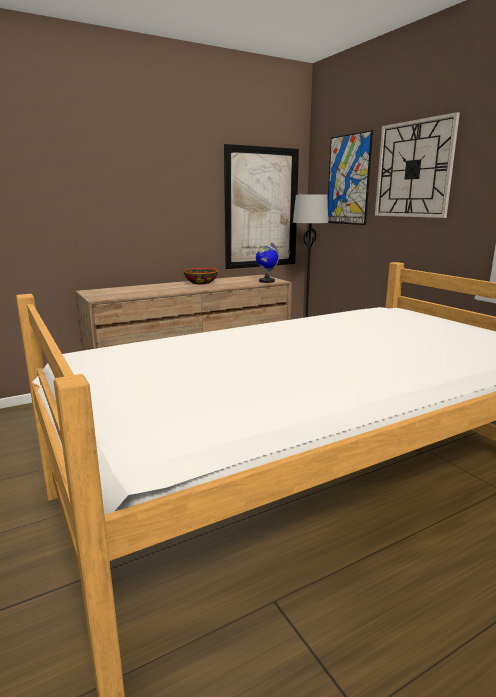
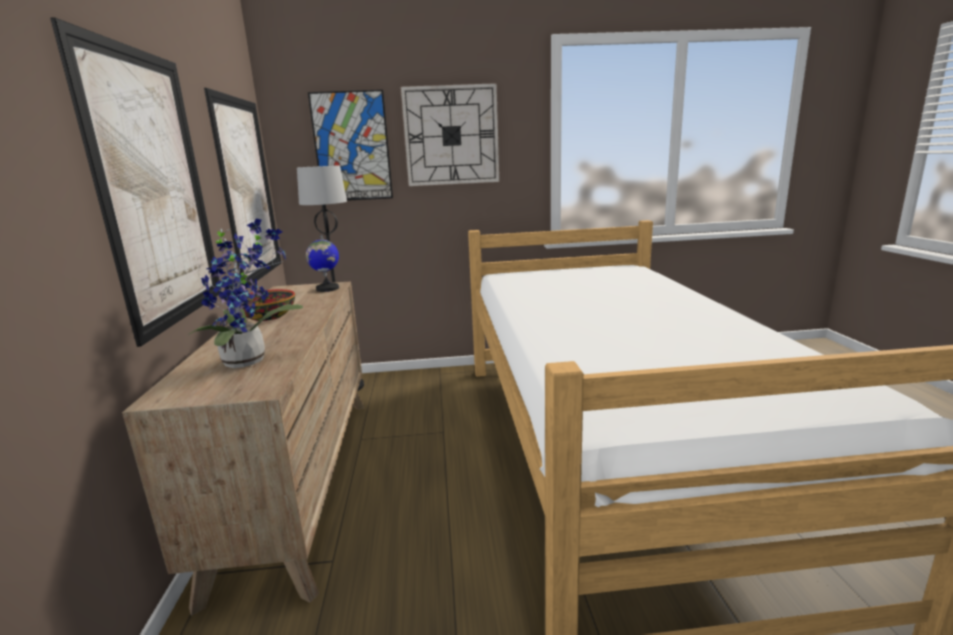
camera: 65 degrees left, 0 degrees up
none -> picture [50,18,222,347]
none -> potted plant [188,218,303,368]

